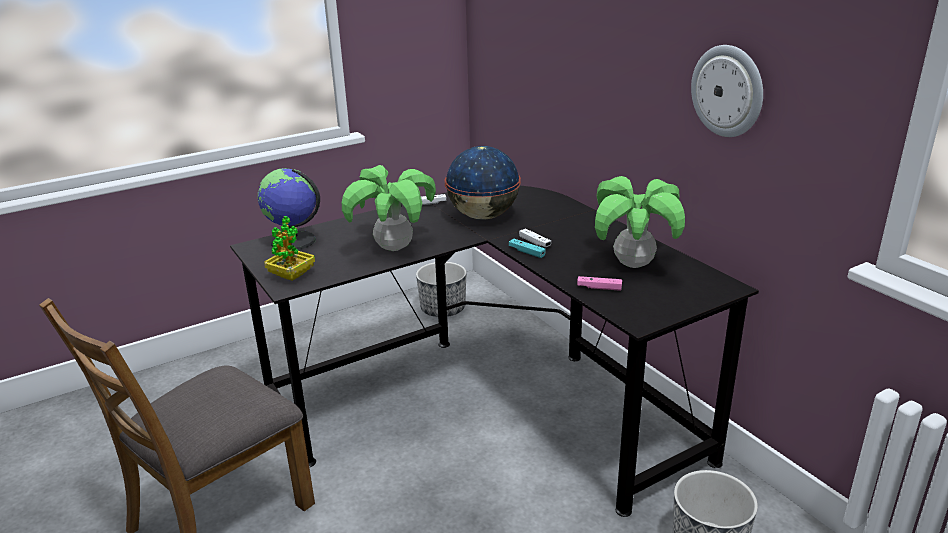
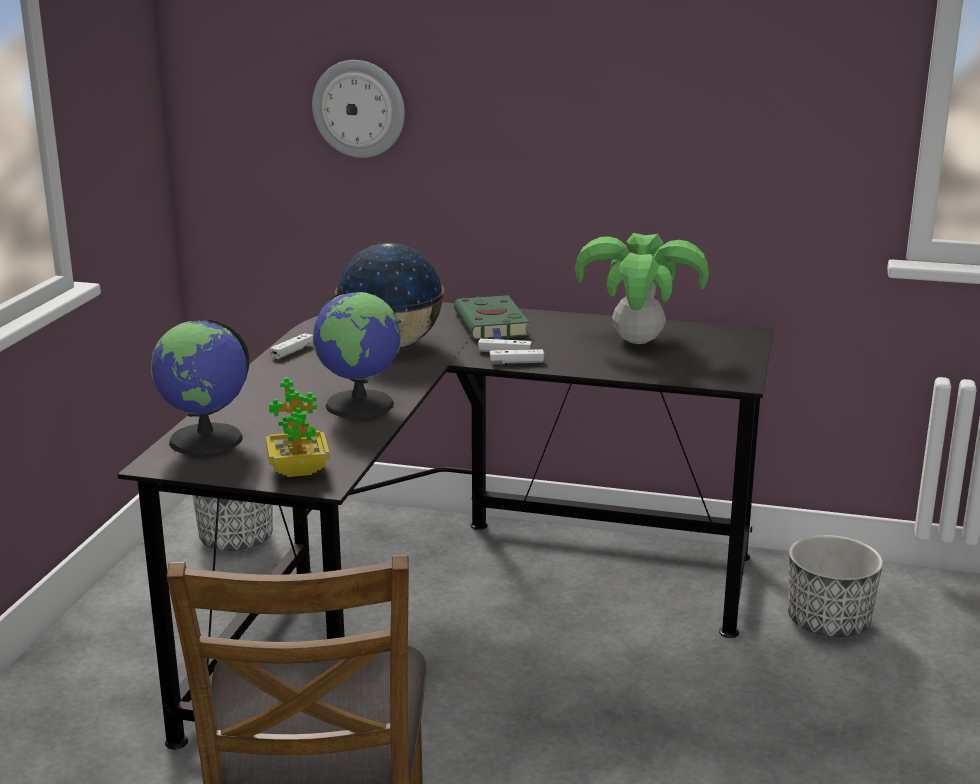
camera: 45 degrees left, 5 degrees down
potted plant [342,165,436,251] -> globe [313,290,402,418]
turquoise game controller [509,239,546,258] -> white game controller [490,349,544,364]
pink game controller [577,276,622,291] -> none
wall clock [691,45,763,137] -> wall clock moved to [312,60,405,158]
none -> green book [454,295,529,340]

